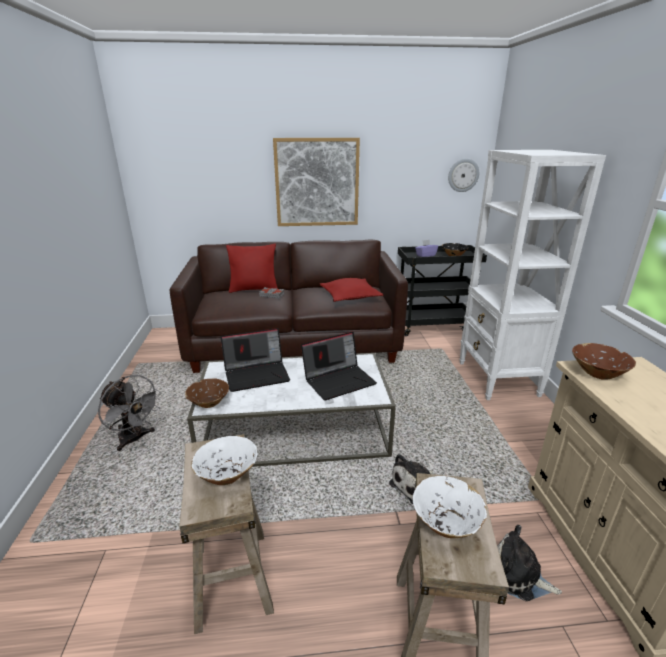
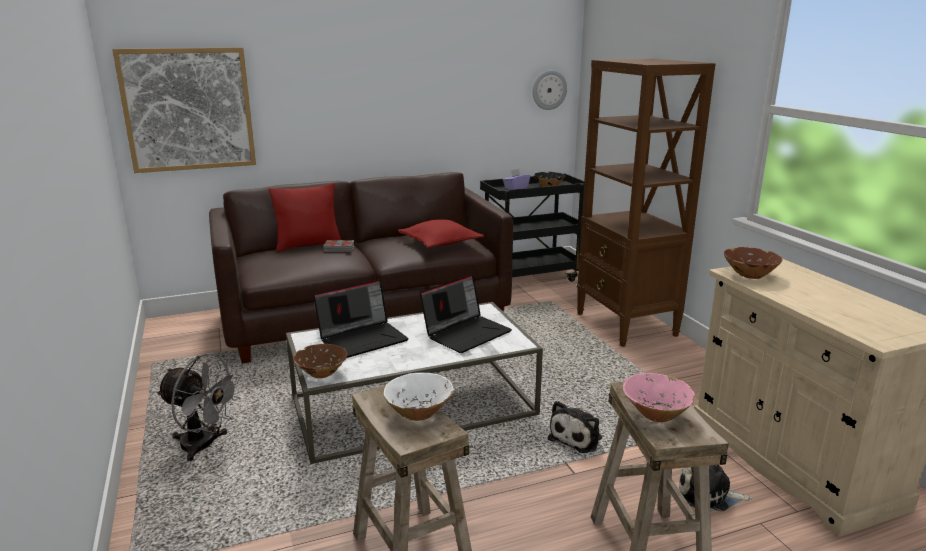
camera: 15 degrees left, 5 degrees down
picture [273,138,360,226] -> picture moved to [112,47,256,173]
white bowl [413,476,487,538] -> pink bowl [623,373,695,422]
white bookcase [459,150,606,400] -> brown bookcase [577,59,716,347]

